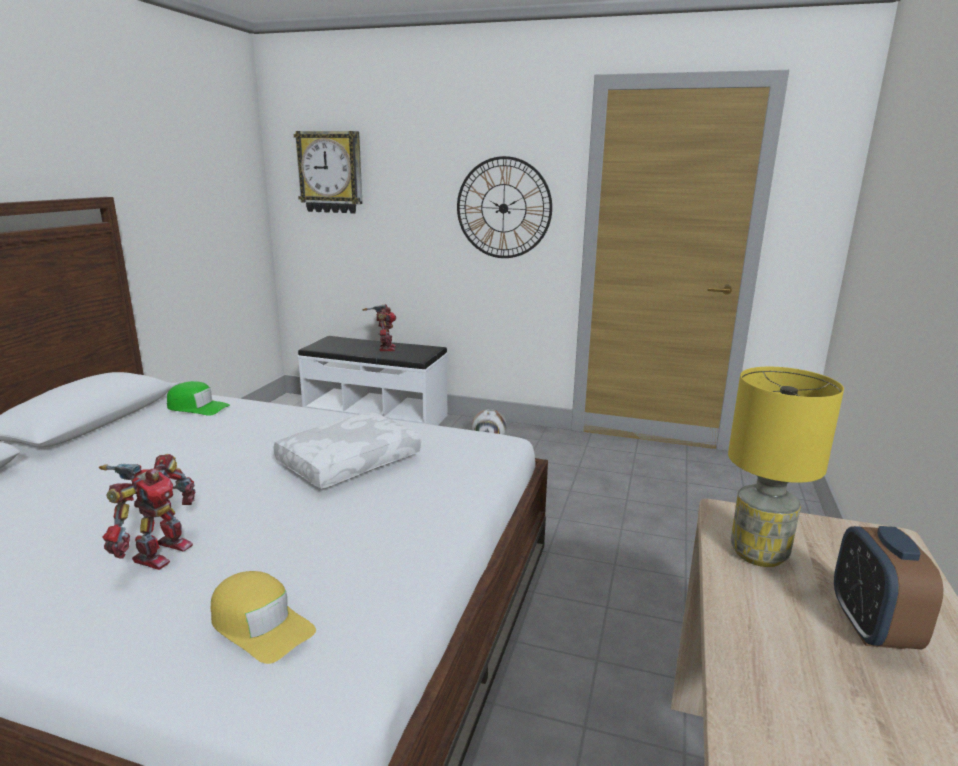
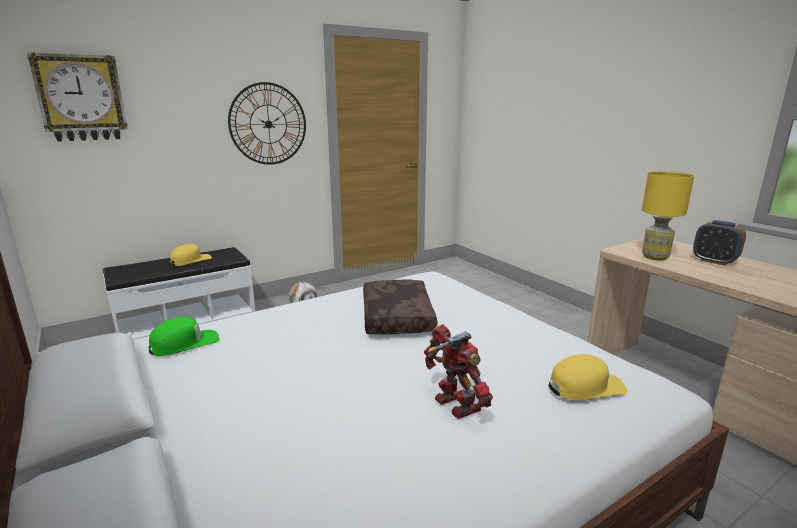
camera: 50 degrees left, 0 degrees up
white pillow [273,412,421,489] -> brown pillow [363,279,437,335]
toy robot [363,304,396,351] -> yellow cap [170,244,212,266]

